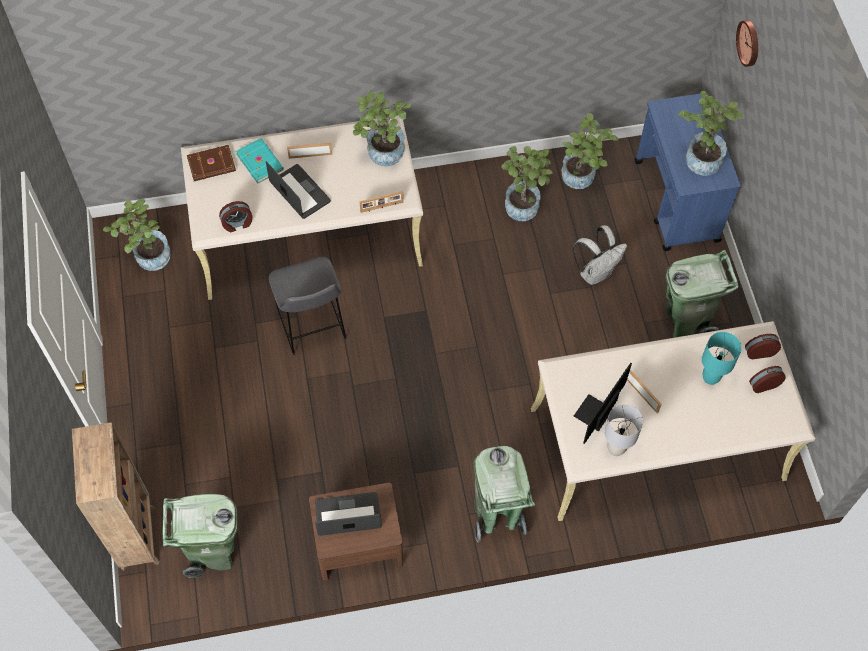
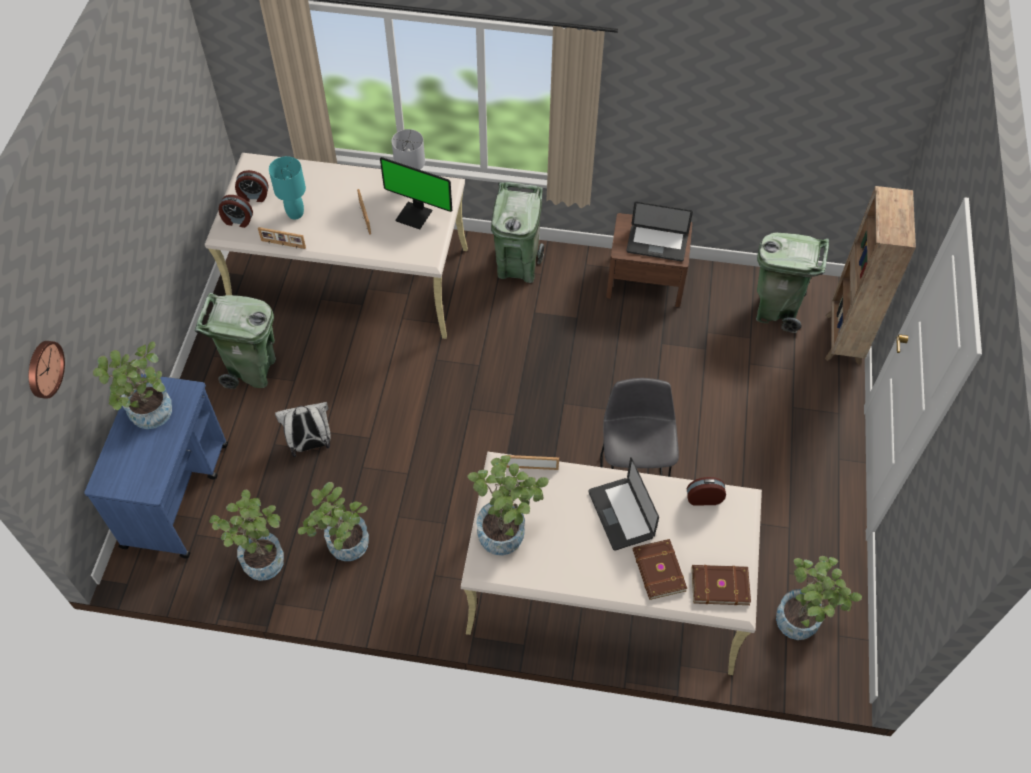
camera: 160 degrees left, 5 degrees down
turquoise book [236,138,284,184] -> brown book [633,539,687,600]
picture frame [287,143,332,159] -> picture frame moved to [258,227,306,249]
monitor [574,363,632,444] -> monitor turned 60 degrees clockwise [380,157,452,230]

